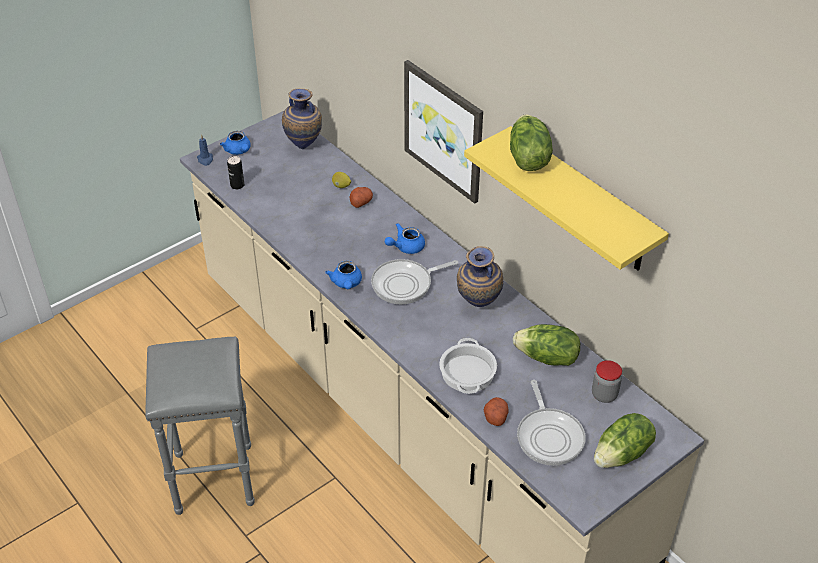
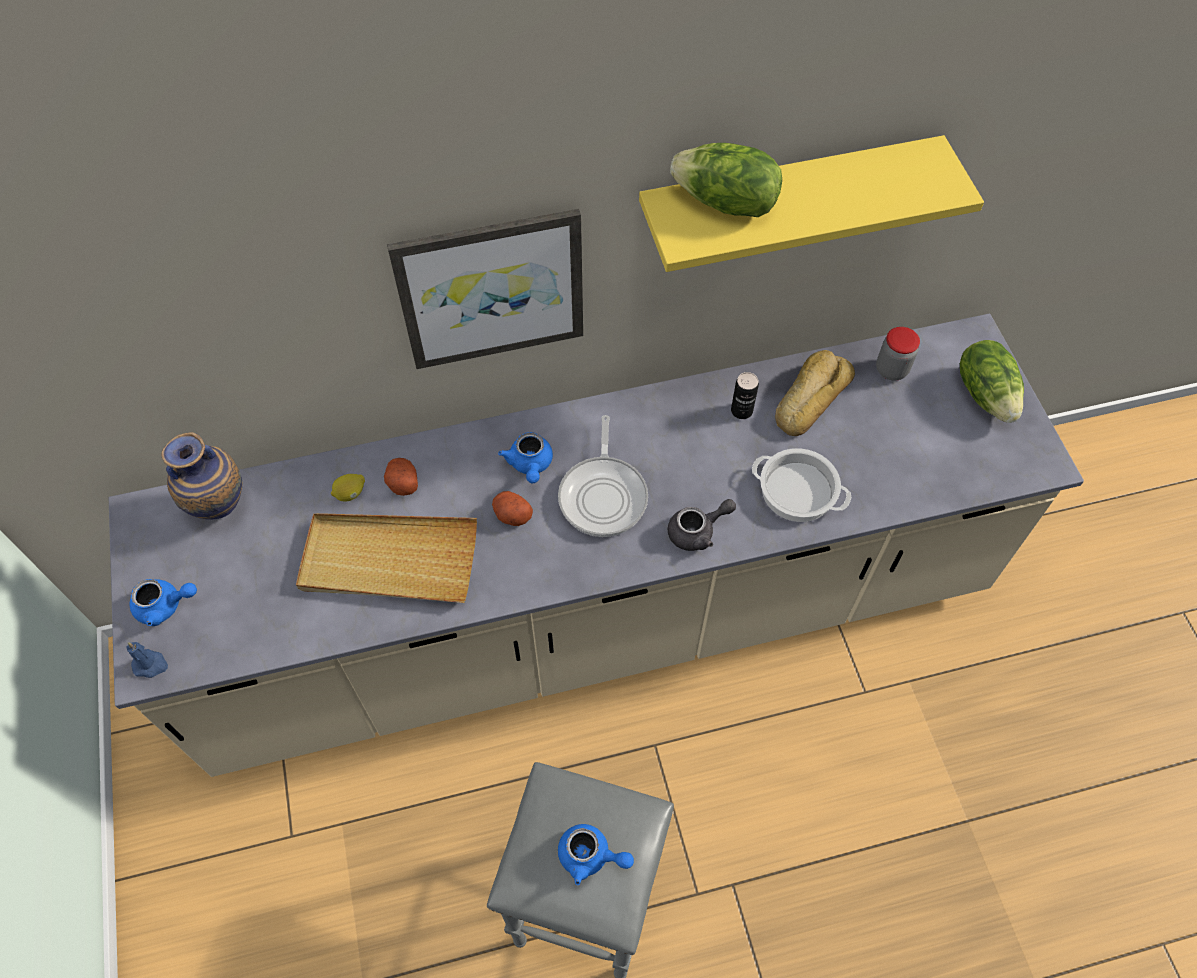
camera: 65 degrees left, 15 degrees up
can [227,156,244,189] -> can moved to [731,372,759,419]
blue teapot [325,261,362,289] -> blue teapot moved to [558,824,634,885]
vase [457,246,503,307] -> none
potato [484,397,509,426] -> potato moved to [492,491,533,526]
lettuce [513,324,580,366] -> bread [775,350,855,436]
frying pan [517,380,586,466] -> none
none -> beige tray [296,513,477,603]
none -> grey teapot [668,499,736,551]

